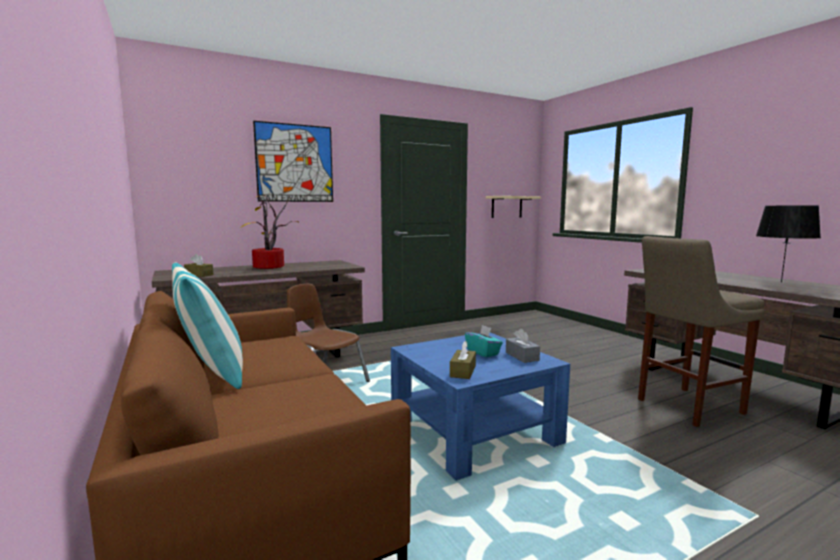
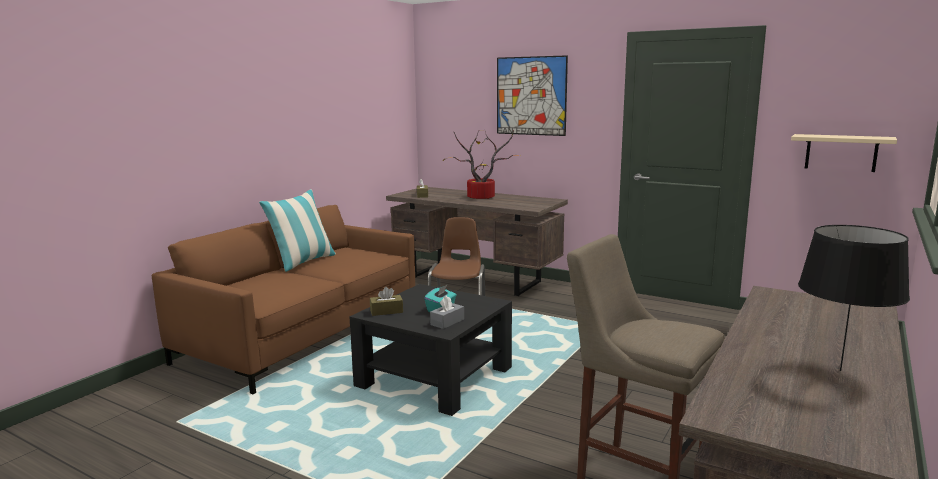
camera: 60 degrees right, 5 degrees up
blue coffee table [391,333,570,481] -> black coffee table [349,284,512,416]

